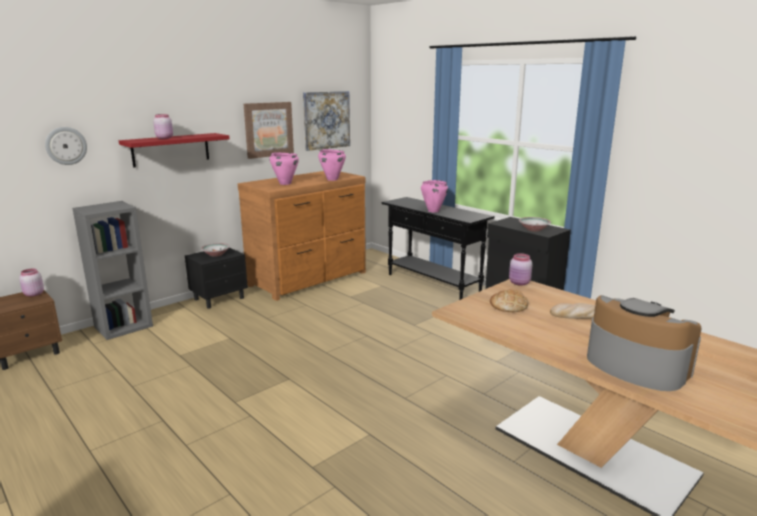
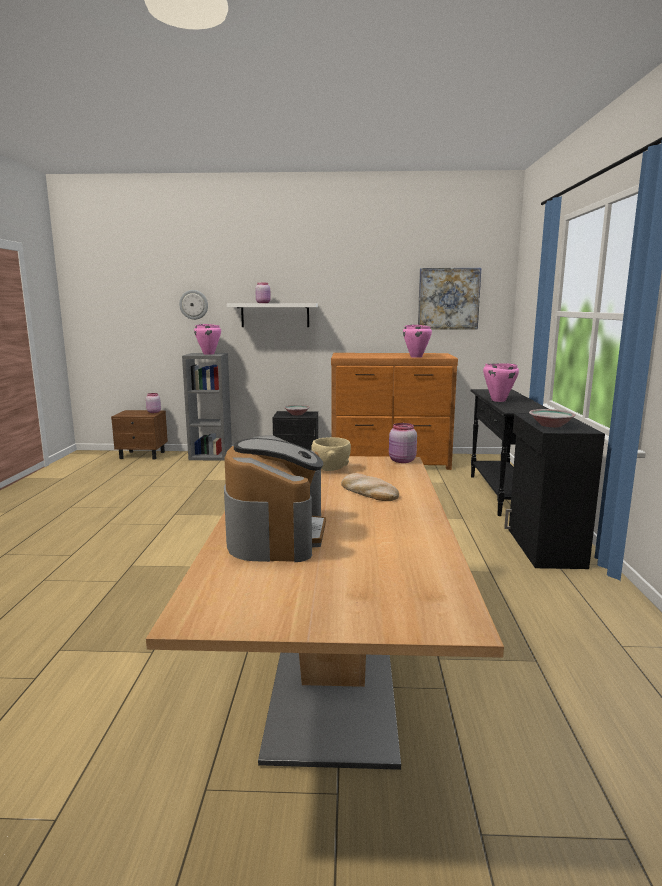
camera: 45 degrees right, 5 degrees down
red shelf [119,133,230,168] -> white shelf [227,303,318,327]
picture [244,102,294,159] -> none
pink cooking pot [270,152,299,185] -> pink cooking pot moved to [194,324,221,355]
bread [490,289,528,312] -> beige bowl [312,437,351,471]

